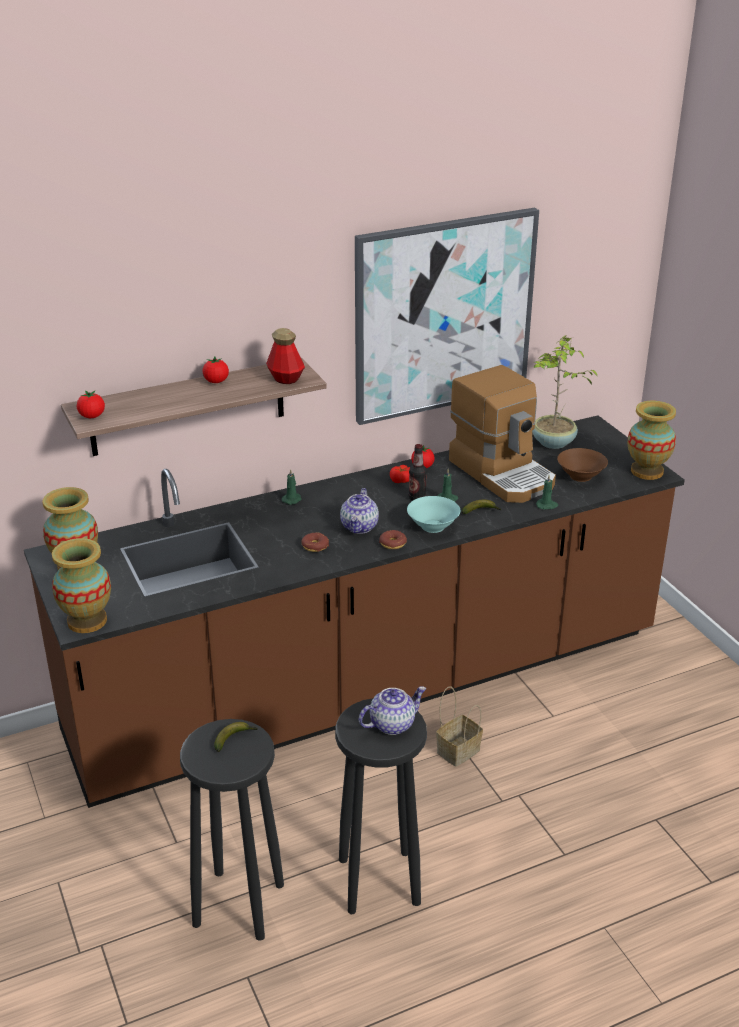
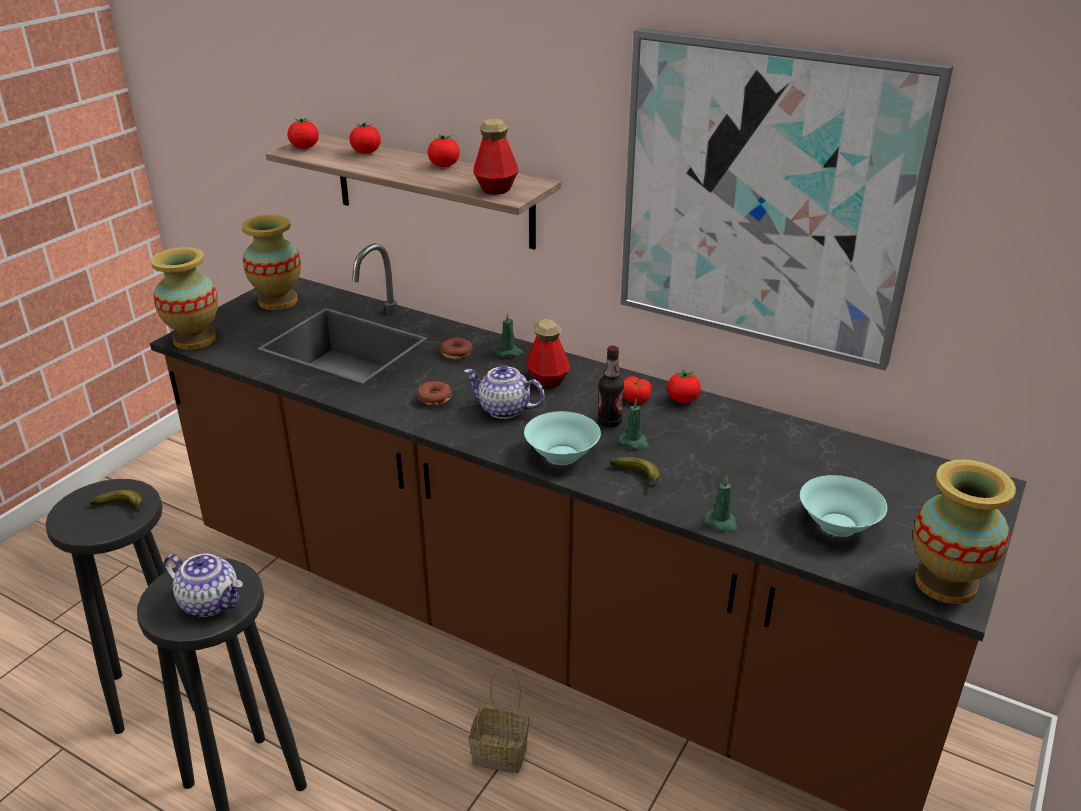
camera: 55 degrees right, 0 degrees up
teapot [340,488,379,534] -> teapot turned 45 degrees clockwise [464,365,545,419]
donut [379,530,407,549] -> donut moved to [440,338,473,359]
coffee machine [449,365,556,503] -> none
potted plant [532,335,598,449] -> none
brown bowl [557,448,608,482] -> turquoise bowl [800,475,887,537]
none -> tomato [349,122,381,154]
none -> bottle [526,319,570,388]

